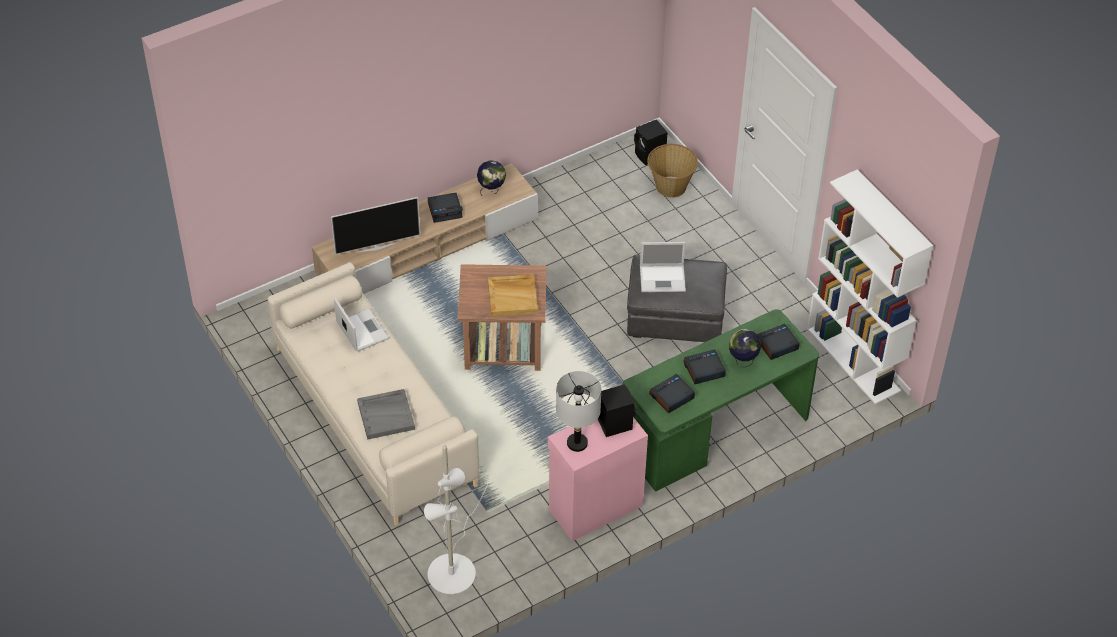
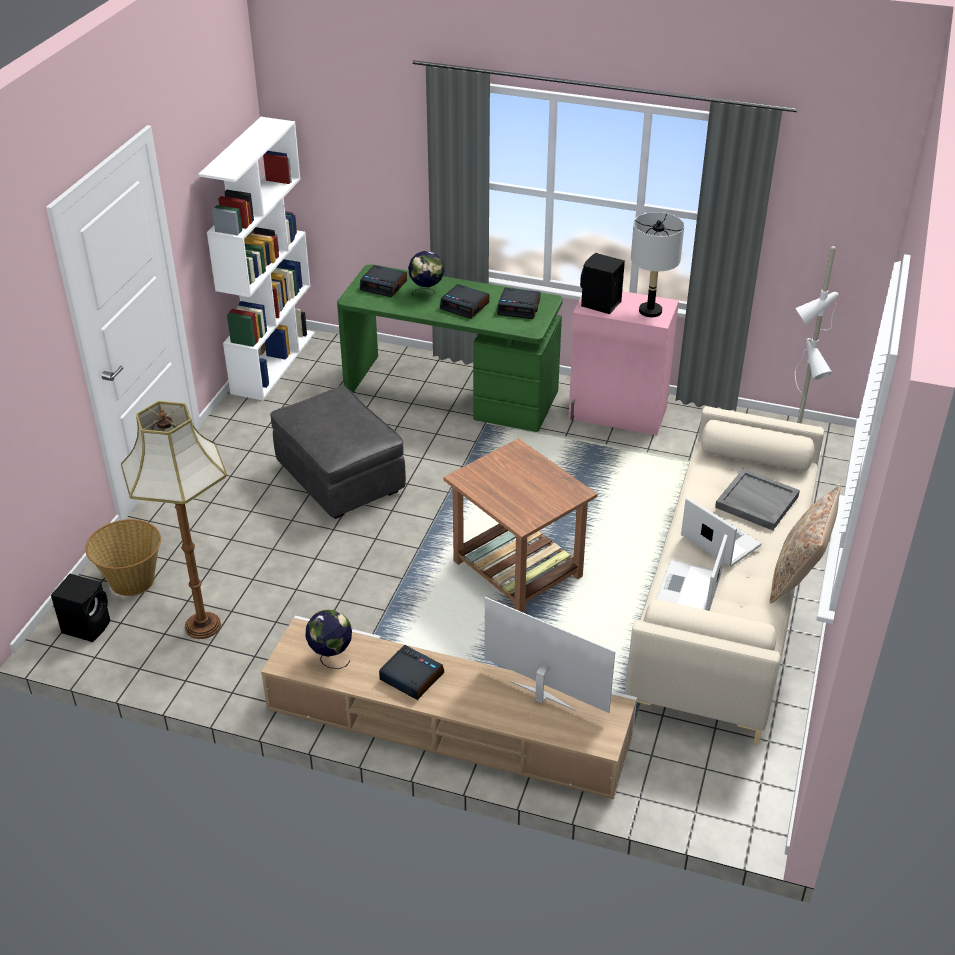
camera: 130 degrees left, 10 degrees down
beige tray [488,274,538,316] -> none
laptop [640,242,686,292] -> laptop moved to [681,497,762,567]
none -> floor lamp [121,401,227,639]
none -> beige pillow [770,486,841,603]

